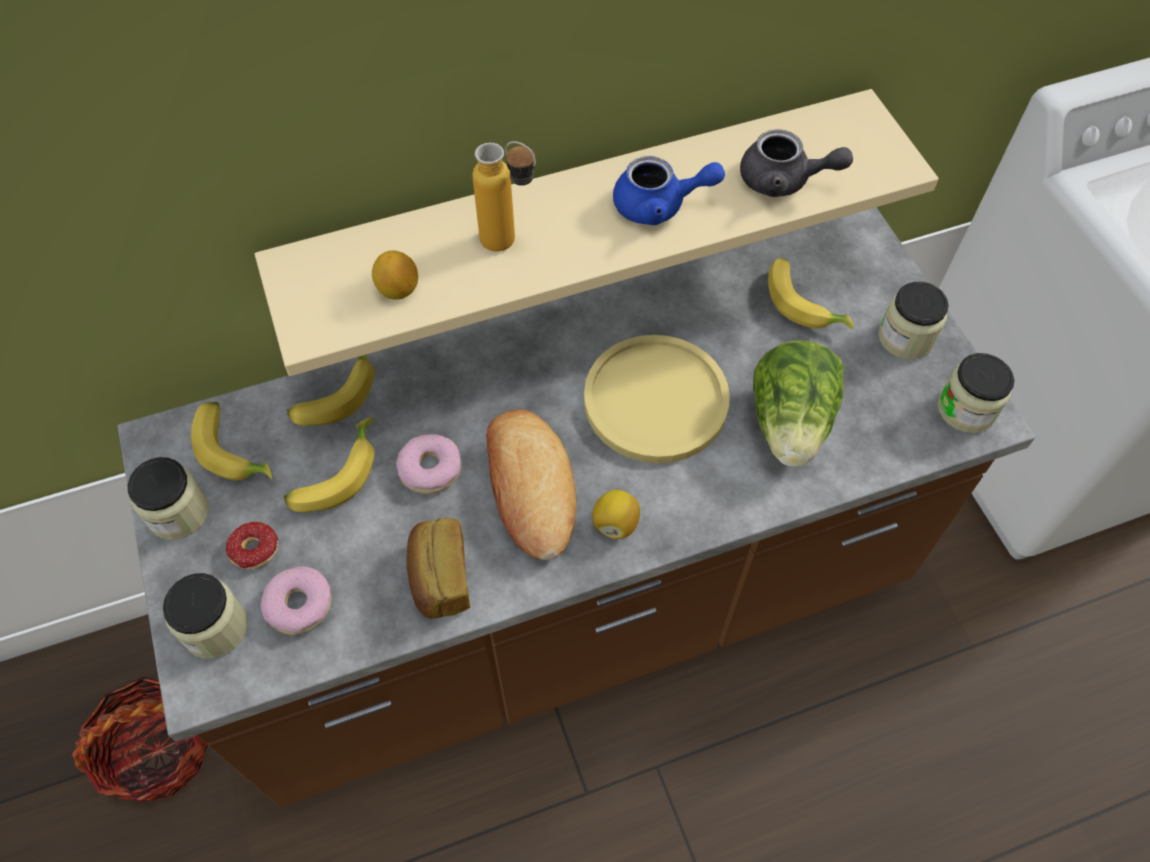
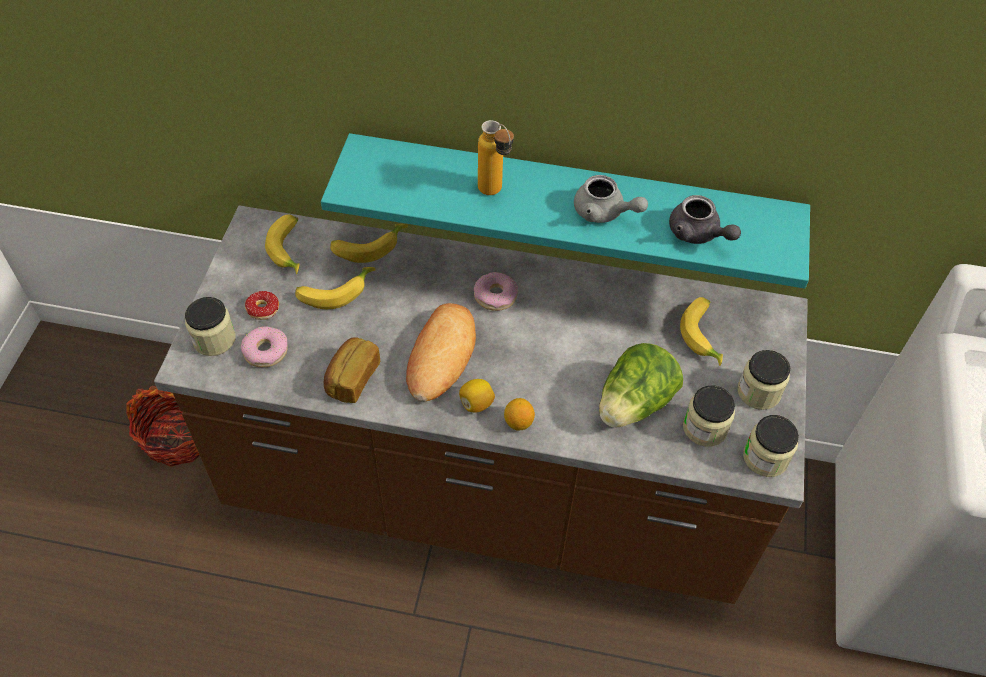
camera: 30 degrees right, 5 degrees down
jar [128,457,209,540] -> jar moved to [683,385,735,447]
beige shelf [255,89,939,376] -> turquoise shelf [321,133,810,288]
lemon [372,250,418,299] -> lemon moved to [504,398,535,431]
donut [396,434,461,494] -> donut moved to [474,272,518,311]
yellow plate [584,335,730,463] -> none
blue teapot [613,156,725,225] -> grey teapot [574,175,648,223]

